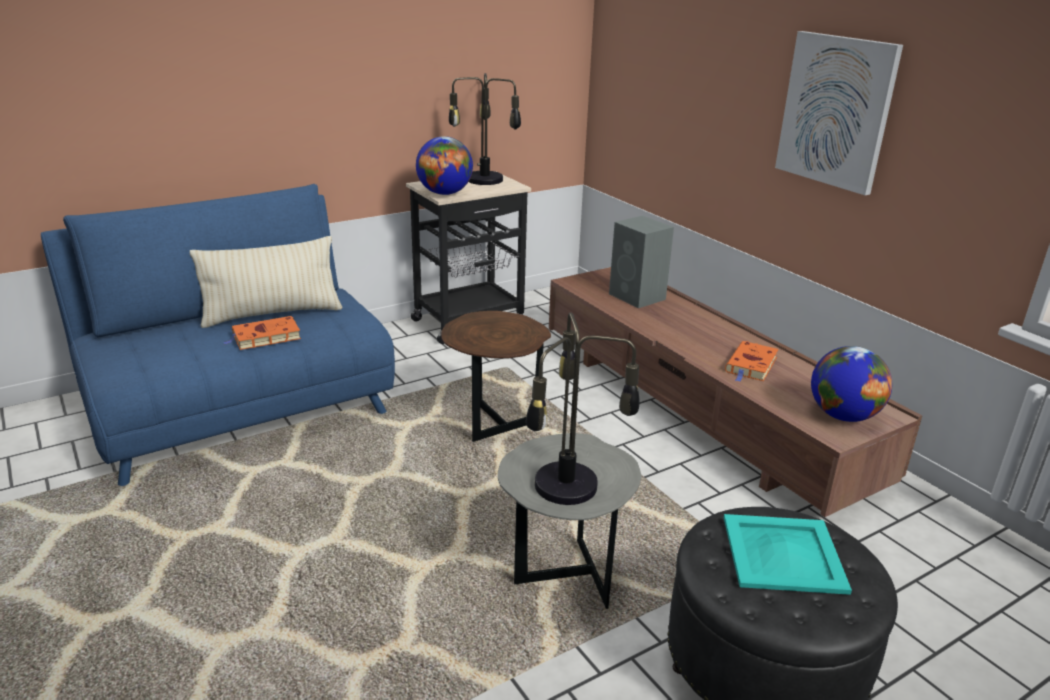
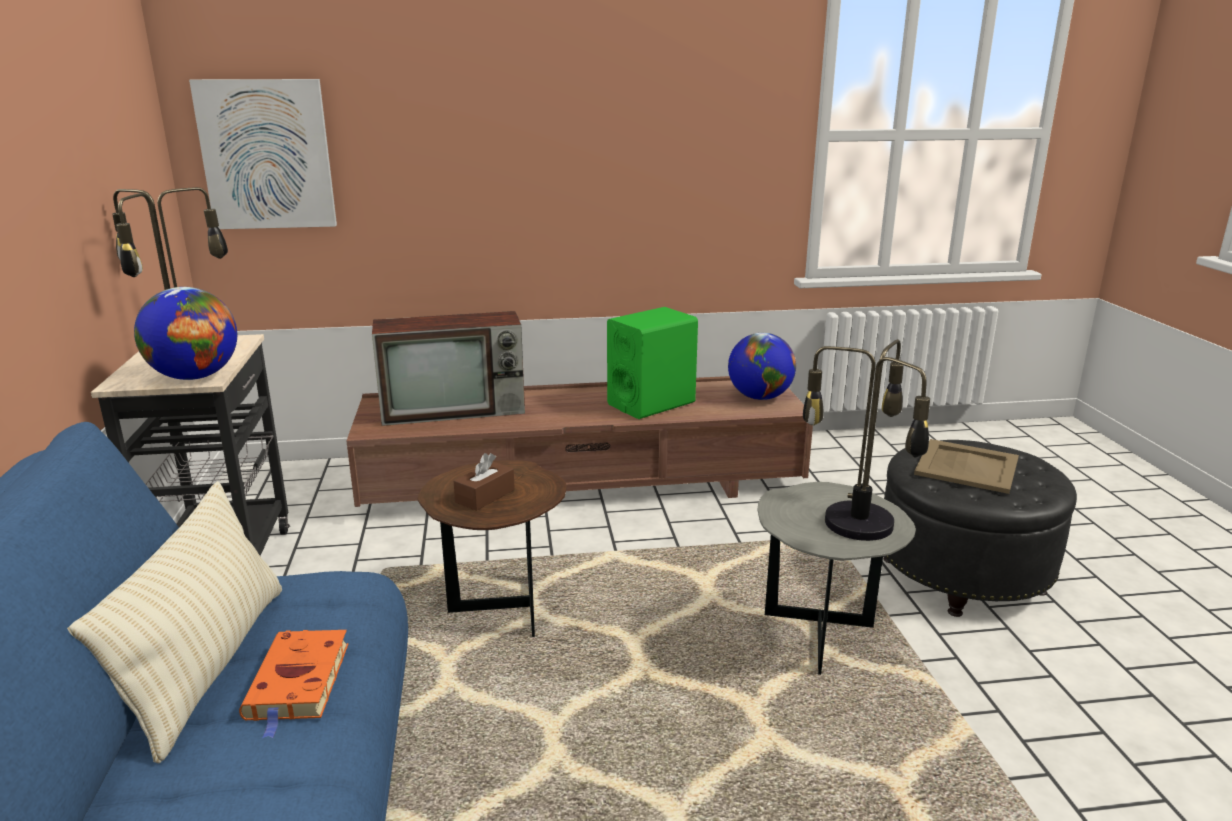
camera: 65 degrees left, 5 degrees down
grey speaker [609,216,674,308] -> television [372,311,525,426]
turquoise tray [724,514,852,595] -> beige tray [914,439,1019,494]
orange book [725,341,778,382] -> green speaker [607,307,698,419]
picture [775,31,903,195] -> picture moved to [189,79,337,229]
none -> brown tissue box [454,453,515,511]

